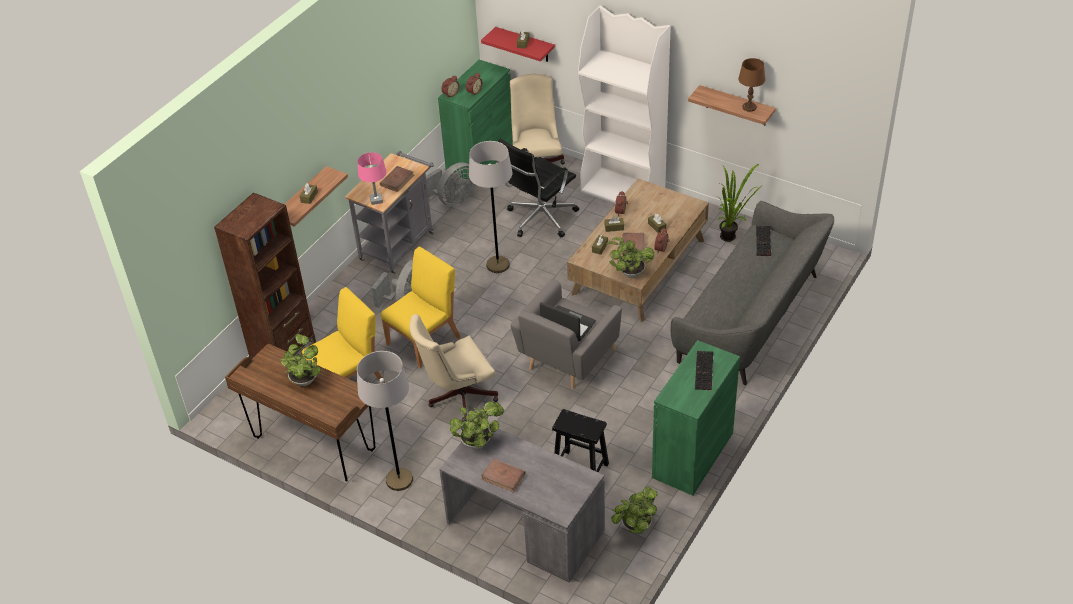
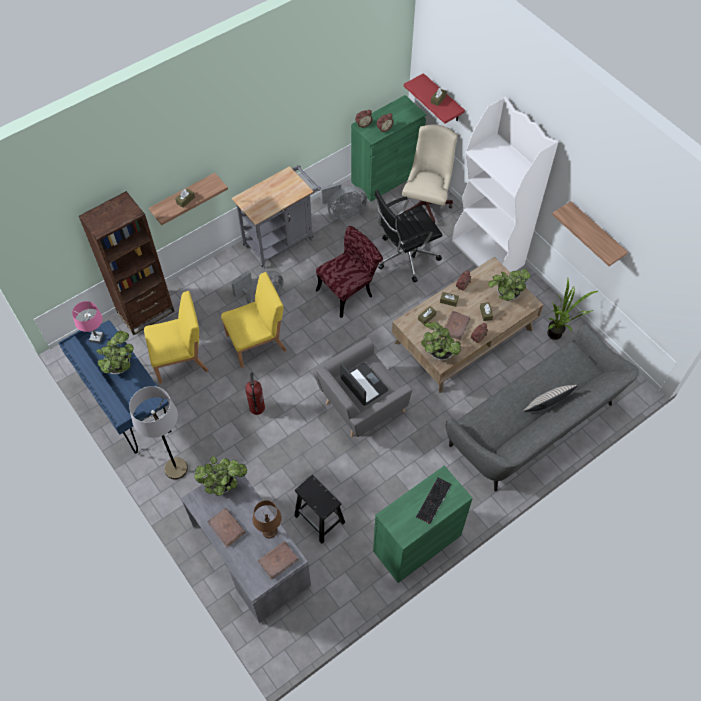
camera: 20 degrees right, 15 degrees up
brown desk [225,344,375,481] -> blue desk [58,320,171,454]
pink table lamp [358,152,387,205] -> pink table lamp moved to [72,301,104,343]
brown book [380,166,414,192] -> brown book moved to [258,541,299,580]
beige office chair [409,314,498,421] -> fire extinguisher [245,372,265,415]
grey floor lamp [469,141,513,273] -> red chair [316,226,383,318]
potted plant [611,486,658,534] -> potted plant moved to [488,269,531,301]
brown table lamp [738,58,765,112] -> brown table lamp moved to [253,500,282,538]
keyboard [756,226,771,256] -> none
none -> beige pillow [523,385,578,412]

